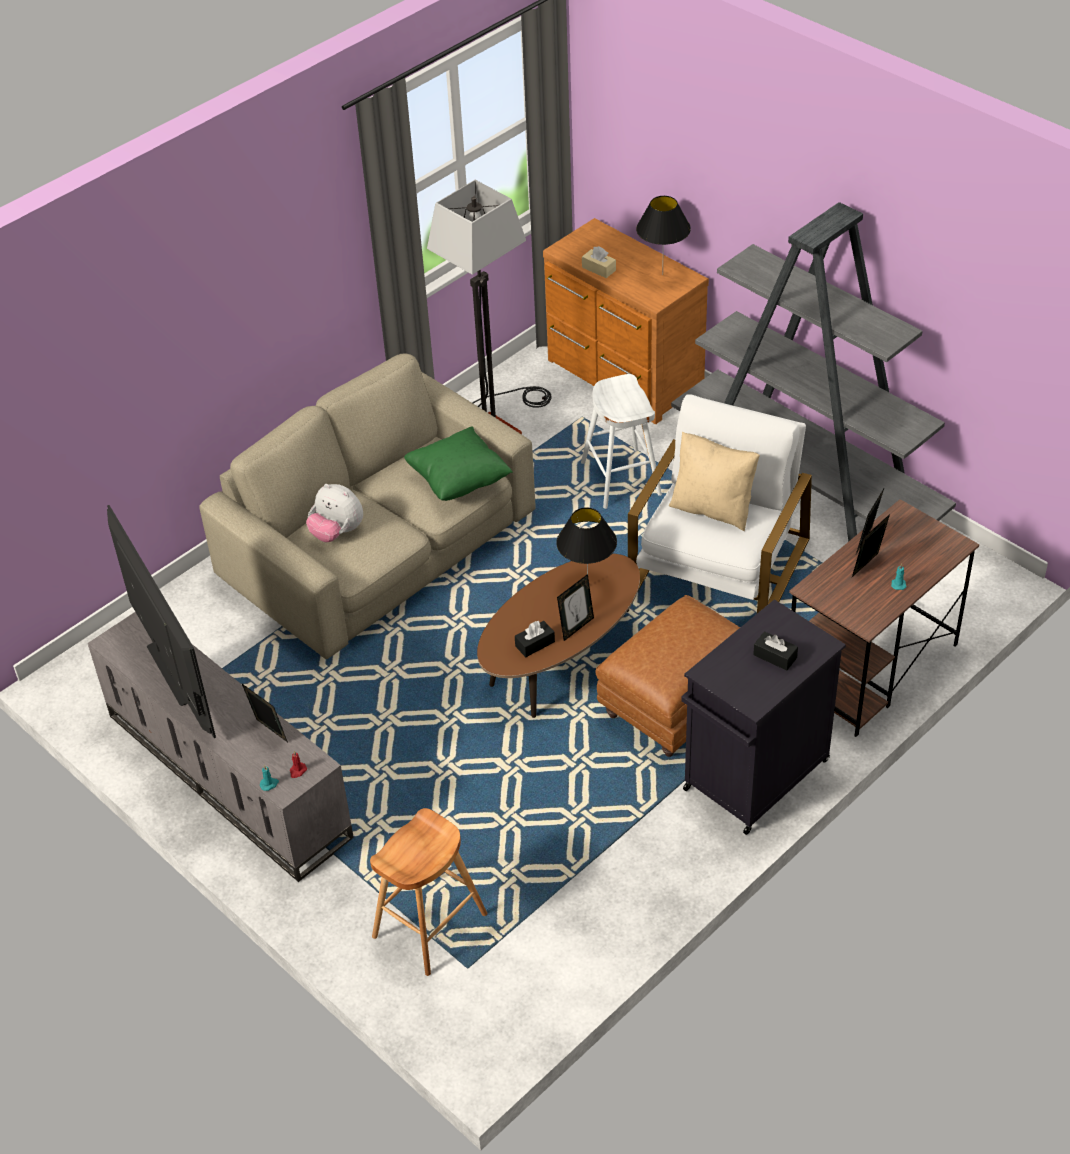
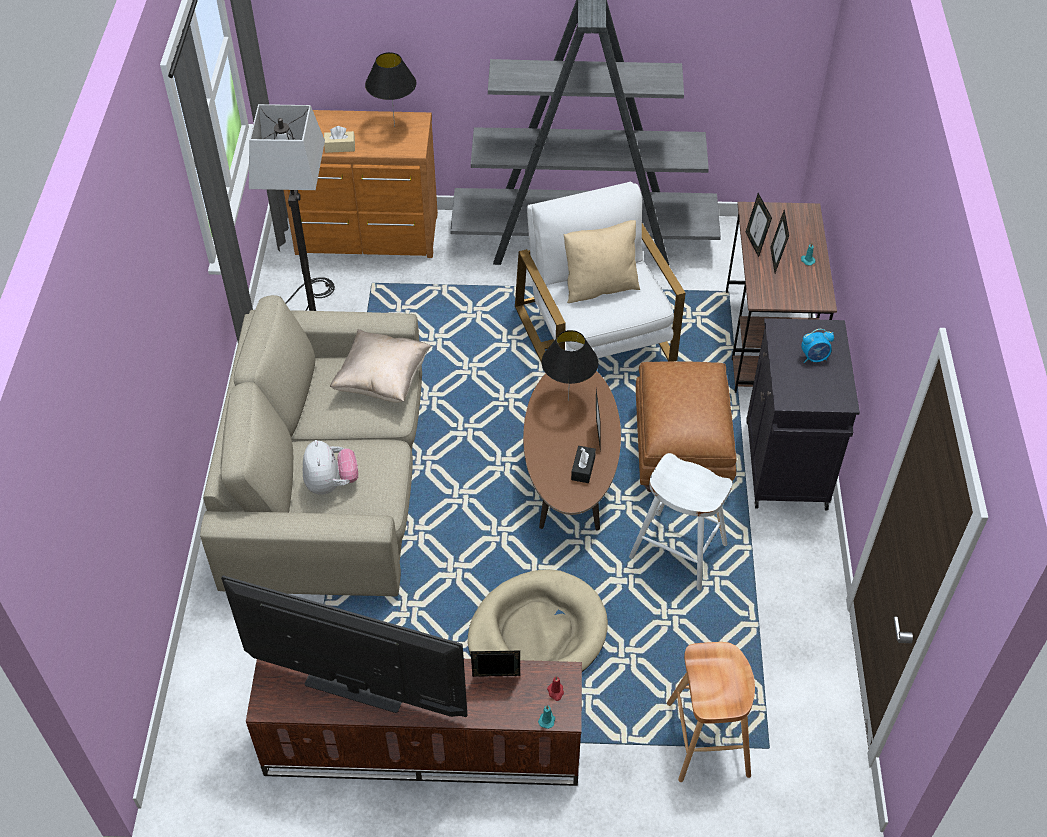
camera: 45 degrees left, 5 degrees up
grey tv stand [88,612,354,882] -> brown tv stand [246,659,582,786]
plush toy [306,484,363,542] -> plush toy turned 90 degrees counterclockwise [303,440,358,495]
green pillow [404,426,513,501] -> beige pillow [330,329,432,403]
white stool [581,374,662,509] -> white stool moved to [629,453,732,591]
black tissue box [753,631,798,670] -> alarm clock [801,329,834,363]
none -> beige dog bed [468,569,608,672]

